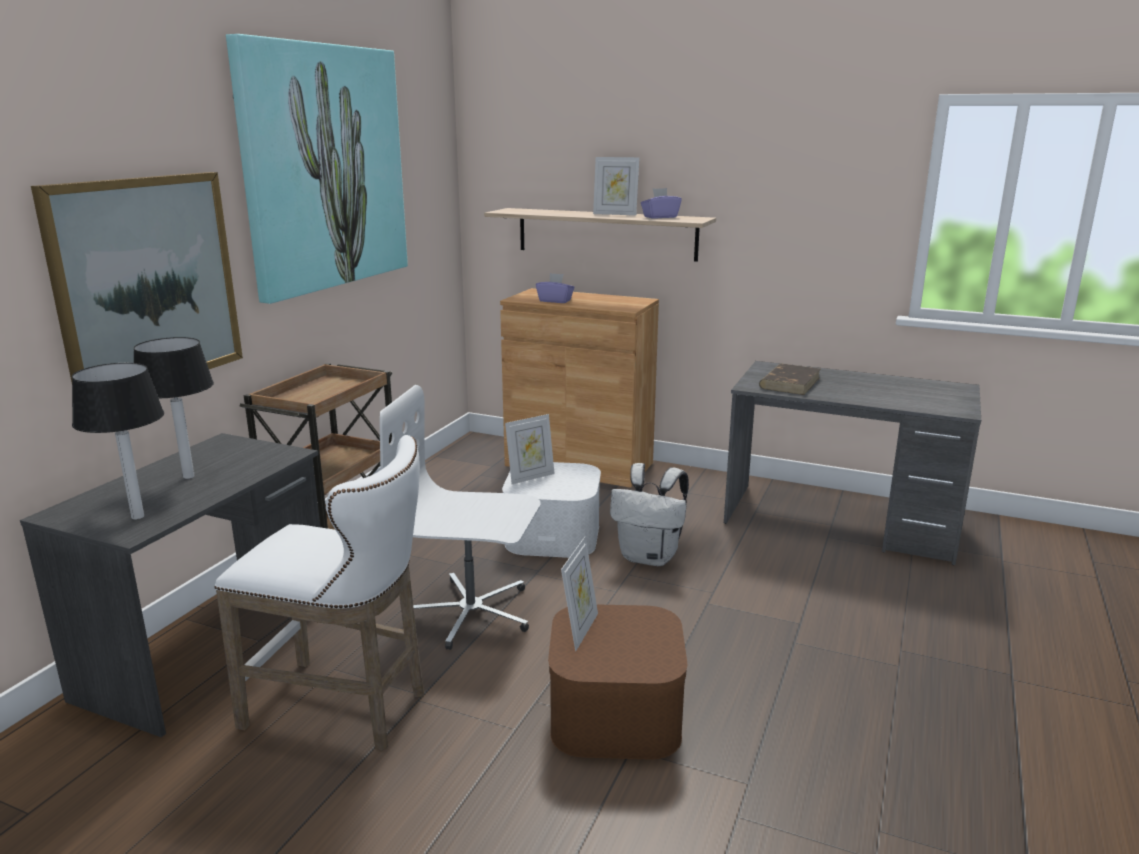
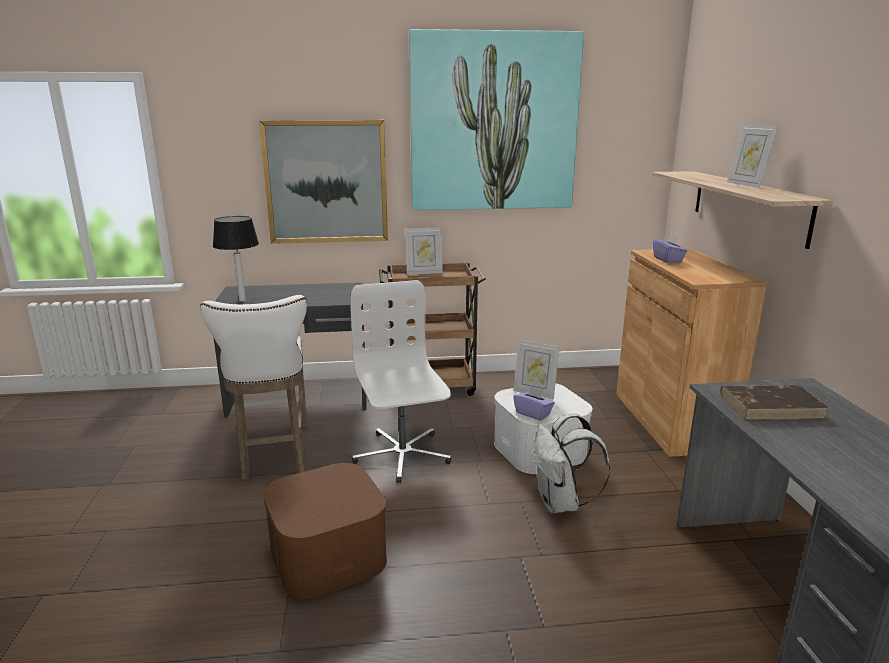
camera: 60 degrees right, 0 degrees up
table lamp [133,337,214,479] -> none
picture frame [561,537,598,651] -> picture frame moved to [405,227,443,275]
purple tissue box [641,188,682,219] -> purple tissue box moved to [513,385,554,421]

